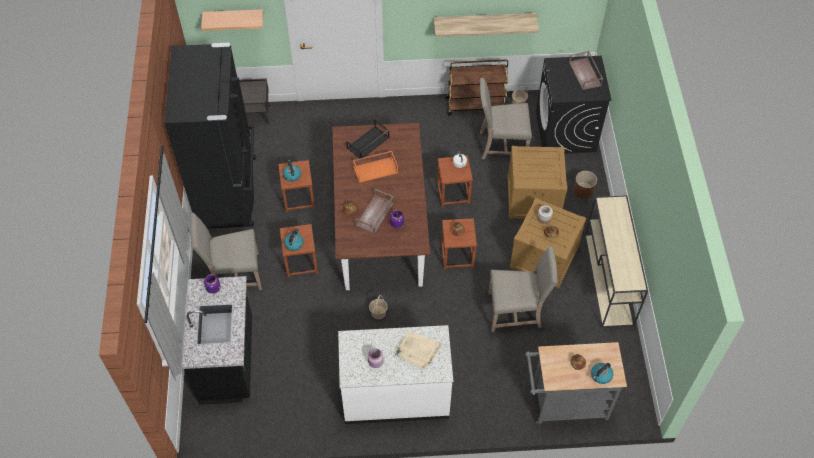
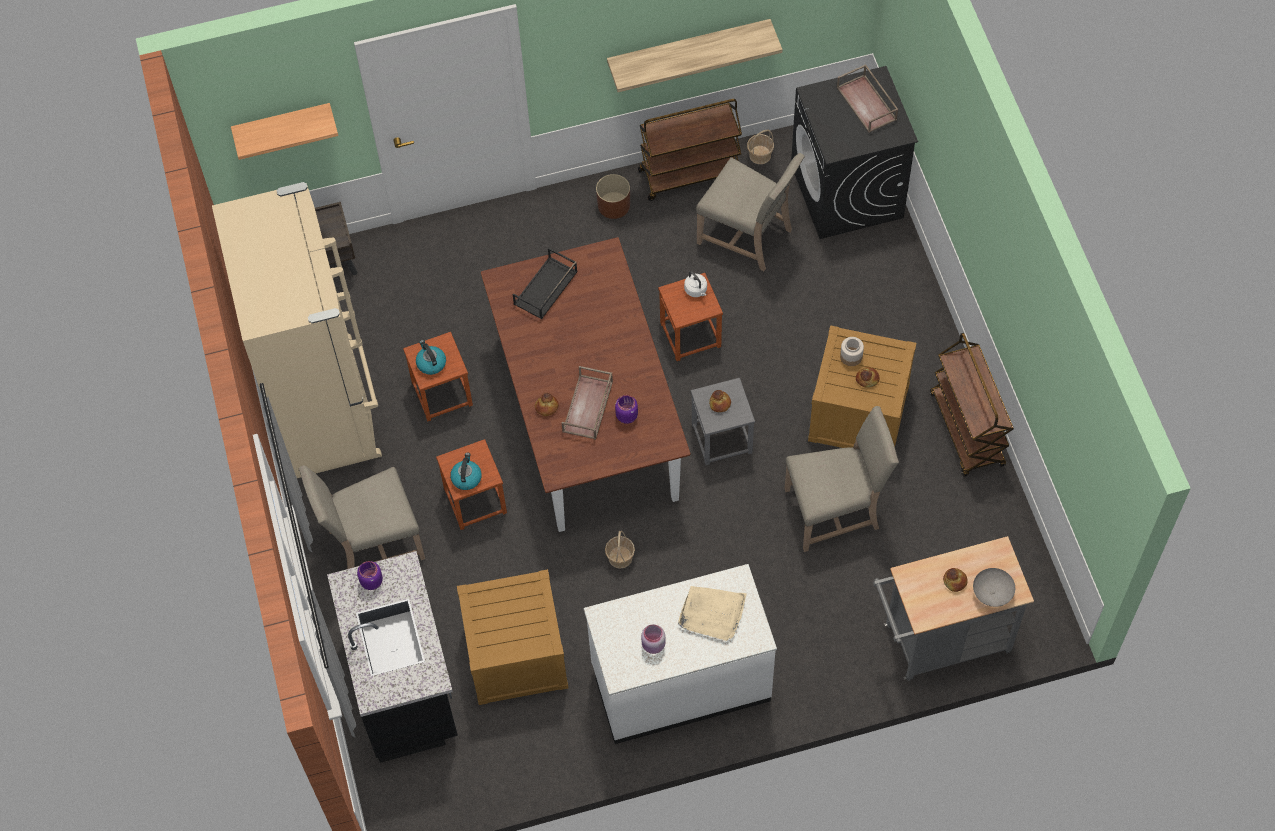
camera: 10 degrees left, 5 degrees up
black fridge [164,43,256,229] -> beige fridge [212,182,382,478]
orange tray [353,151,398,183] -> none
brown stool [441,218,477,269] -> grey stool [691,378,755,465]
beige chair [480,78,532,159] -> beige chair turned 135 degrees counterclockwise [696,153,805,271]
crate [507,146,567,219] -> crate moved to [457,569,568,705]
brown planter [573,171,597,199] -> brown planter moved to [596,174,630,219]
beige console table [584,195,648,328] -> brown cart [930,333,1014,477]
kettle [591,363,613,384] -> grey bowl [973,568,1015,607]

